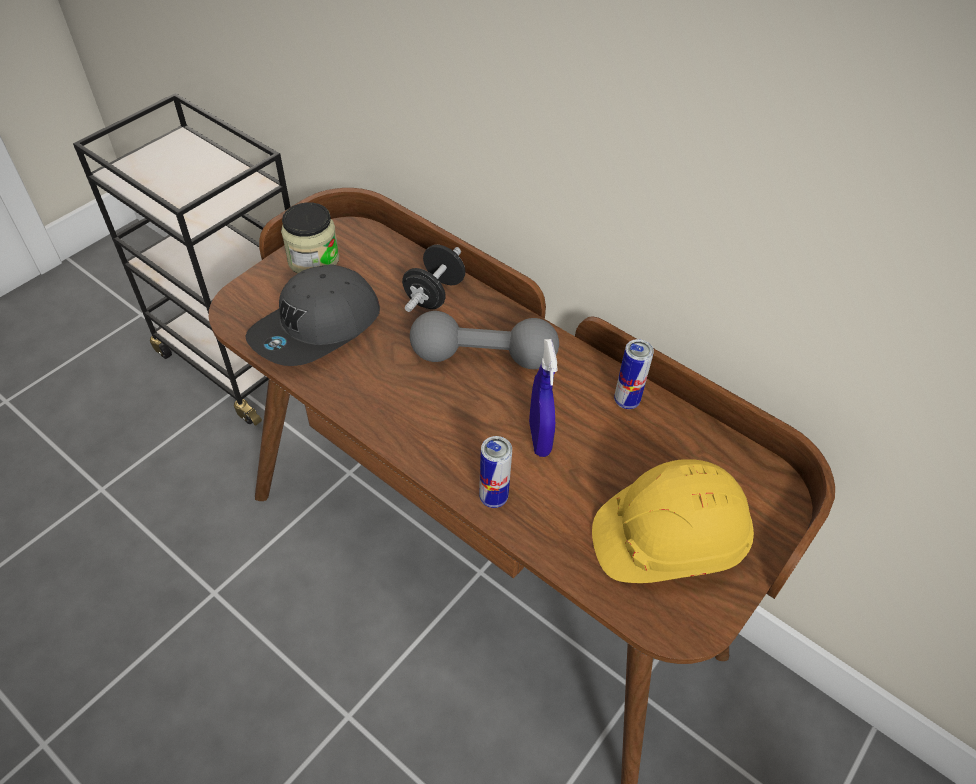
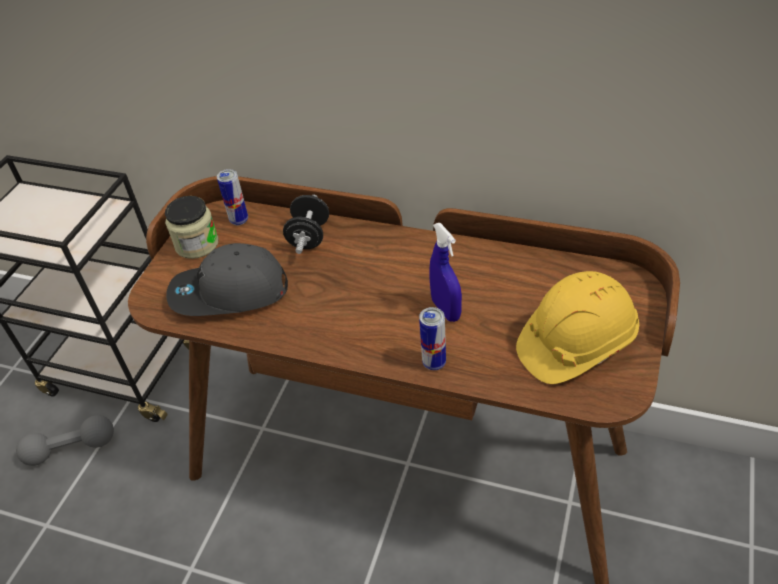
camera: 15 degrees left, 5 degrees down
grey cap [245,264,380,366] -> grey cap turned 60 degrees clockwise [166,243,288,316]
grey dumbbell [410,311,559,369] -> grey dumbbell moved to [16,415,114,466]
can [614,339,654,409] -> can moved to [217,169,248,225]

